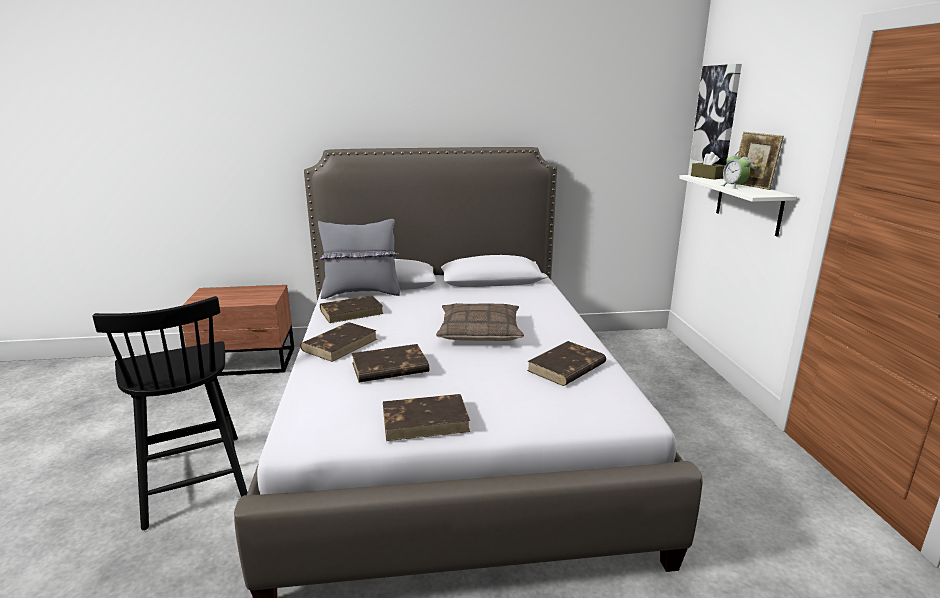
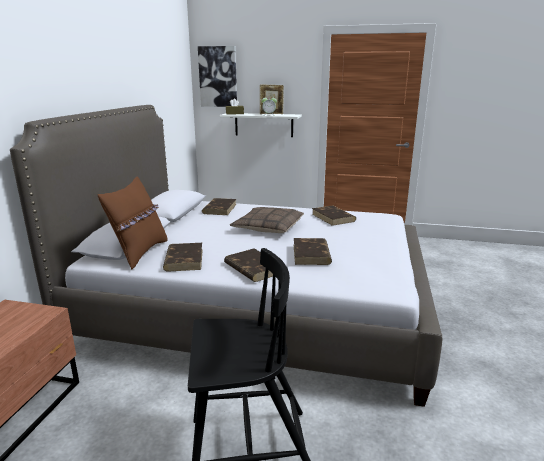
camera: 70 degrees left, 0 degrees up
grey pillow [318,219,400,299] -> brown pillow [98,177,168,269]
brown book [383,394,470,441] -> brown book moved to [202,198,237,215]

